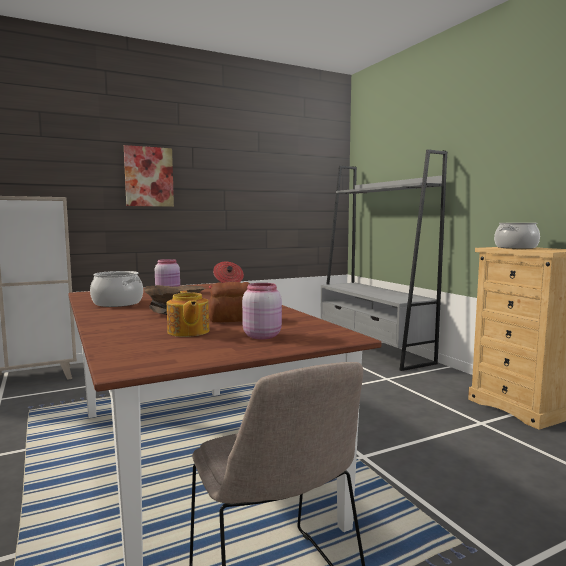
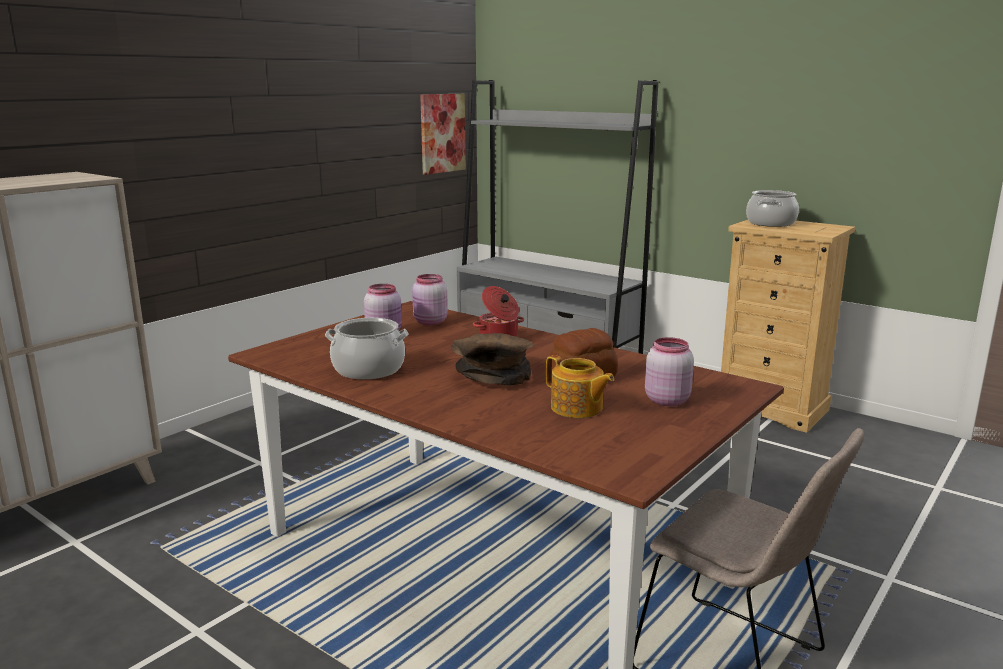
camera: 25 degrees left, 10 degrees up
picture [124,145,174,207] -> picture moved to [420,94,466,175]
none -> pink jar [412,274,448,325]

